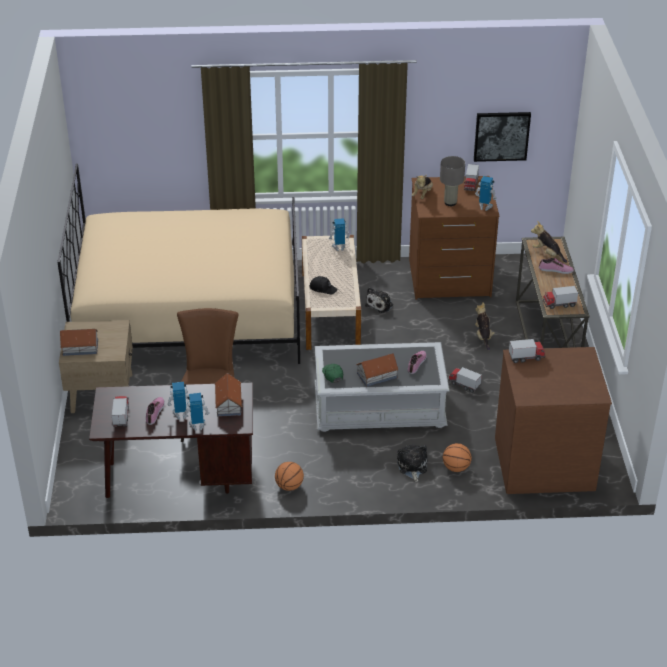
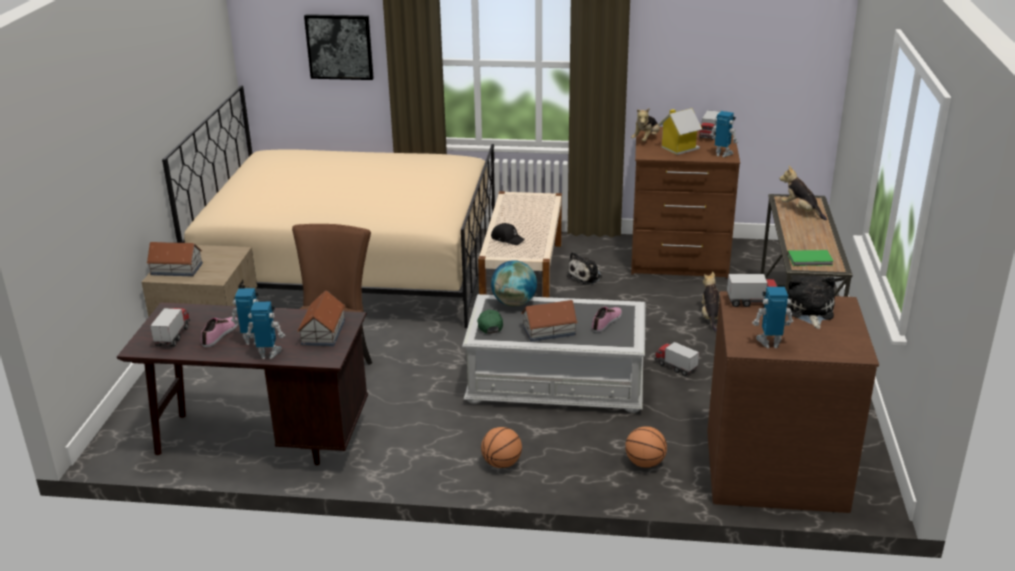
camera: 10 degrees right, 10 degrees down
basketball [275,462,304,491] -> basketball moved to [481,427,522,468]
toy robot [329,218,350,251] -> toy robot moved to [752,287,794,348]
plush toy [397,444,427,482] -> plush toy moved to [787,275,835,329]
grey table lamp [440,156,465,206] -> toy house [658,108,702,155]
picture [474,112,531,162] -> picture moved to [304,14,374,80]
shoe [539,258,574,274] -> none
toy truck [543,286,578,309] -> green book [787,250,833,266]
none -> globe [491,260,537,307]

